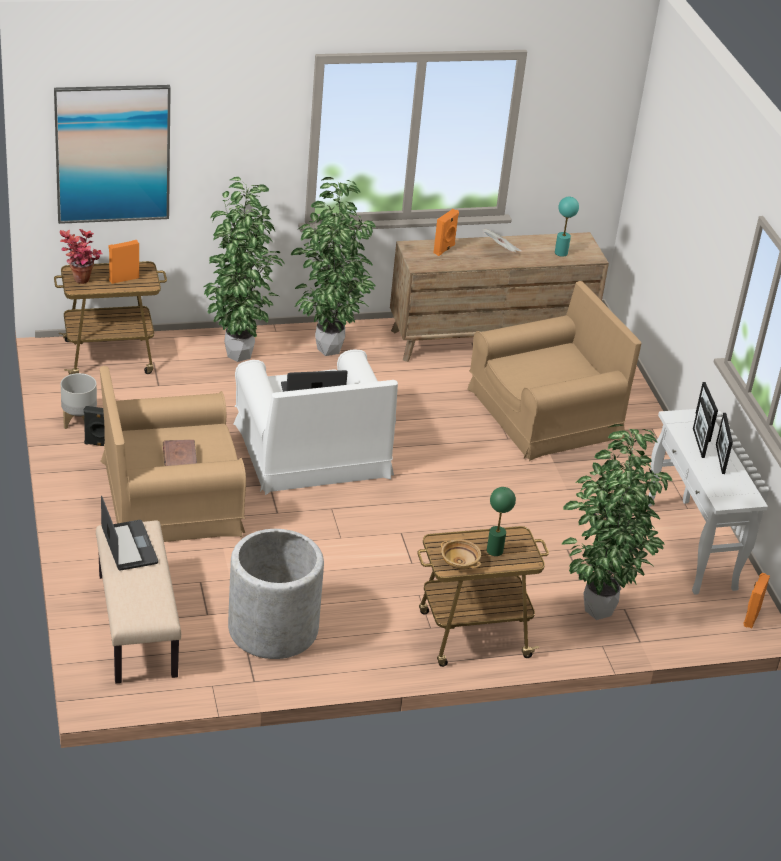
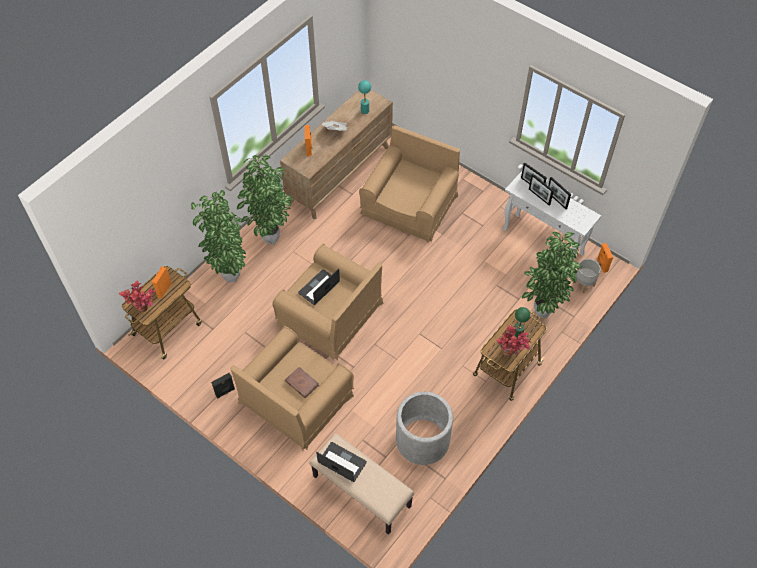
camera: 35 degrees left, 20 degrees up
picture [54,85,171,224] -> none
grey planter [61,373,97,429] -> grey planter moved to [573,259,600,293]
white armchair [234,350,398,495] -> brown armchair [272,243,384,361]
beige bowl [441,539,481,569] -> potted plant [497,325,530,356]

